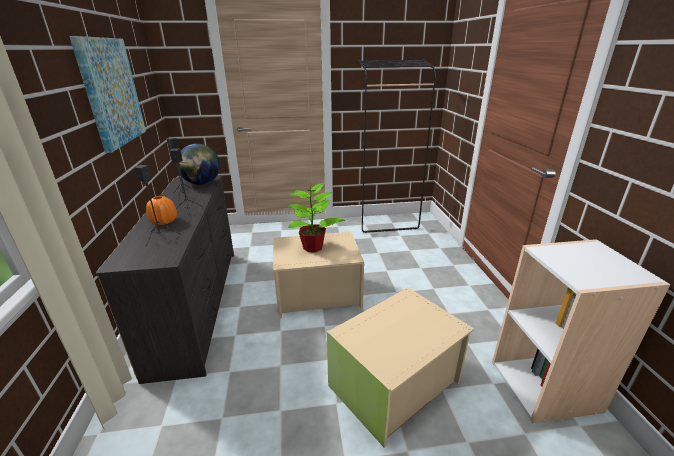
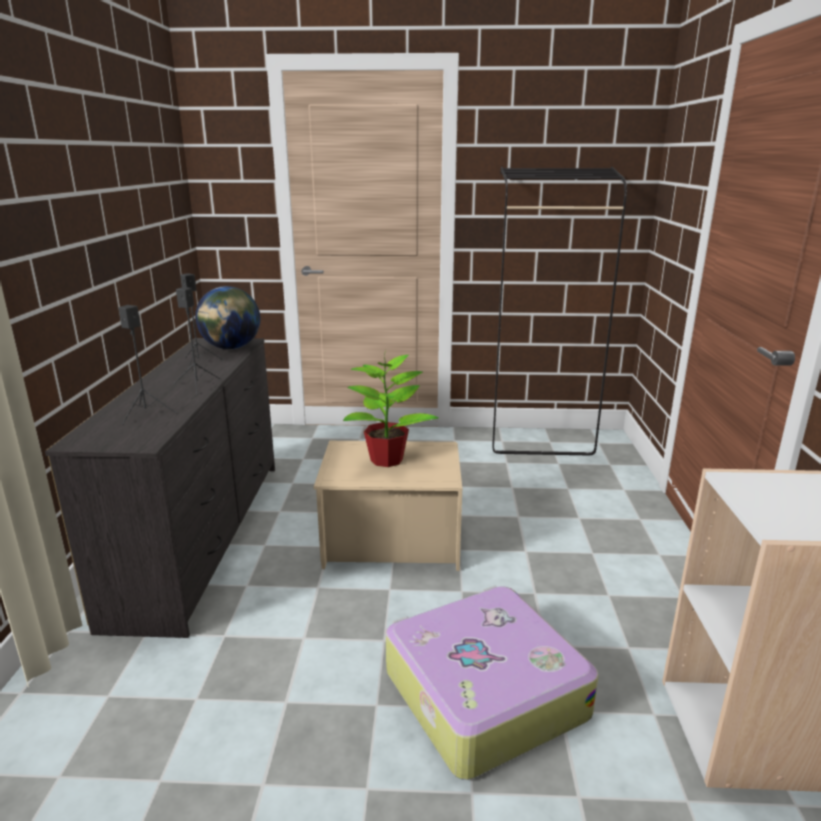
camera: 10 degrees right, 5 degrees down
picture [69,36,146,153] -> none
orange vase [146,196,177,225] -> none
beige storage box [327,288,474,448] -> suitcase [386,586,599,780]

